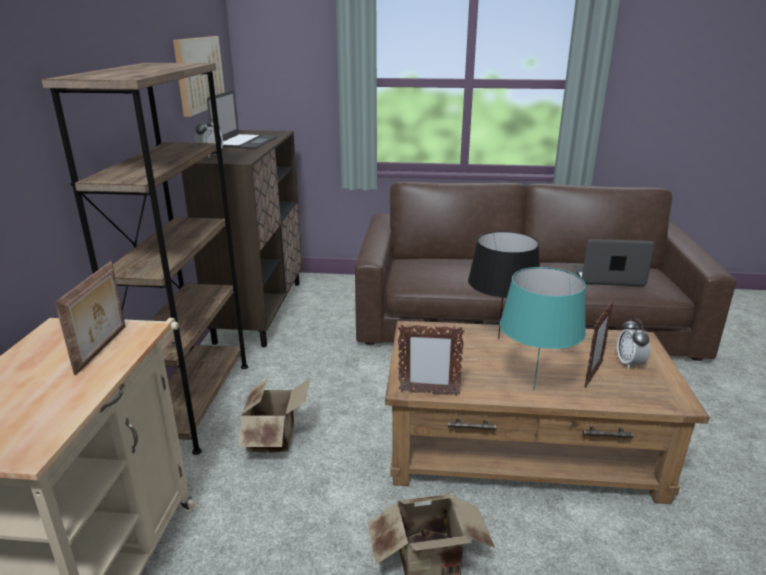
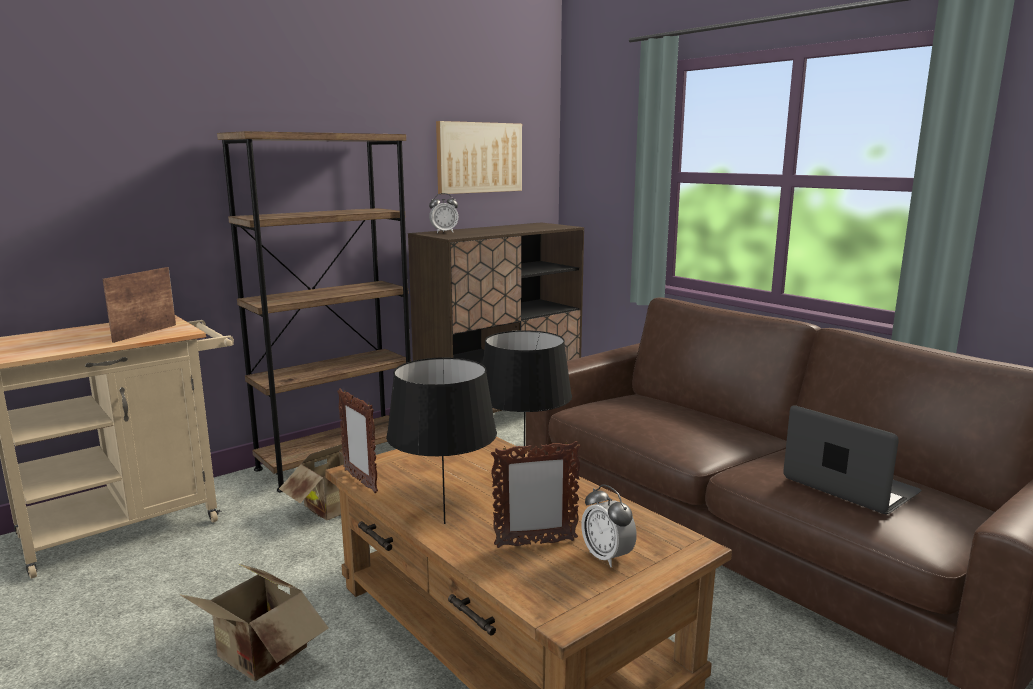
camera: 45 degrees right, 10 degrees down
picture frame [55,261,126,375] -> picture frame turned 150 degrees clockwise [103,267,176,343]
laptop [207,91,278,148] -> none
turquoise table lamp [500,267,586,391] -> black table lamp [386,357,497,524]
alarm clock [617,318,651,369] -> alarm clock turned 75 degrees counterclockwise [581,484,637,567]

